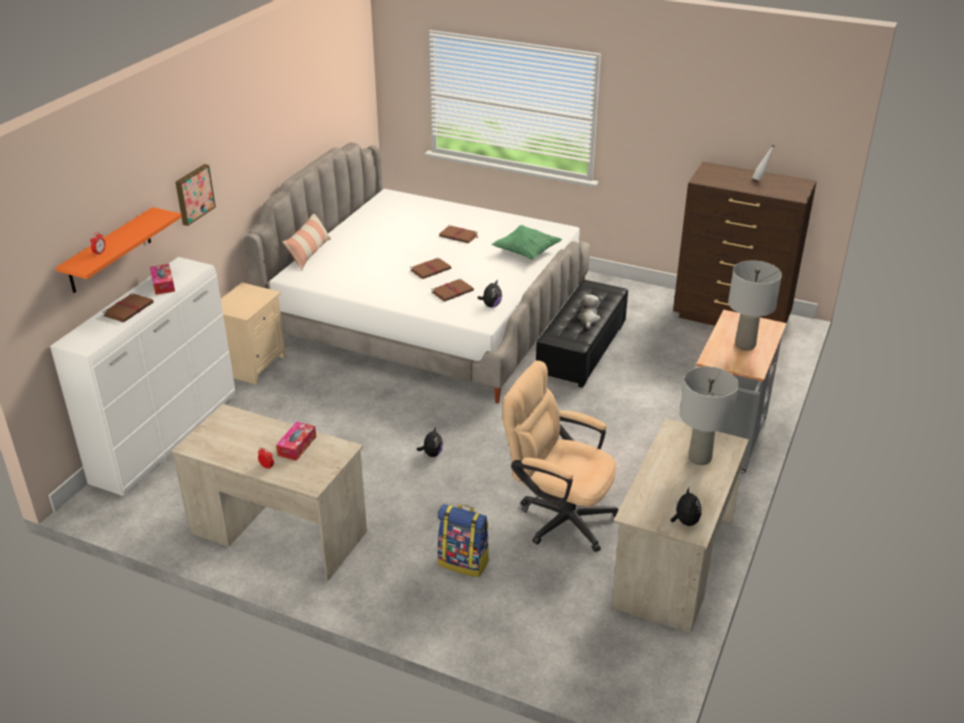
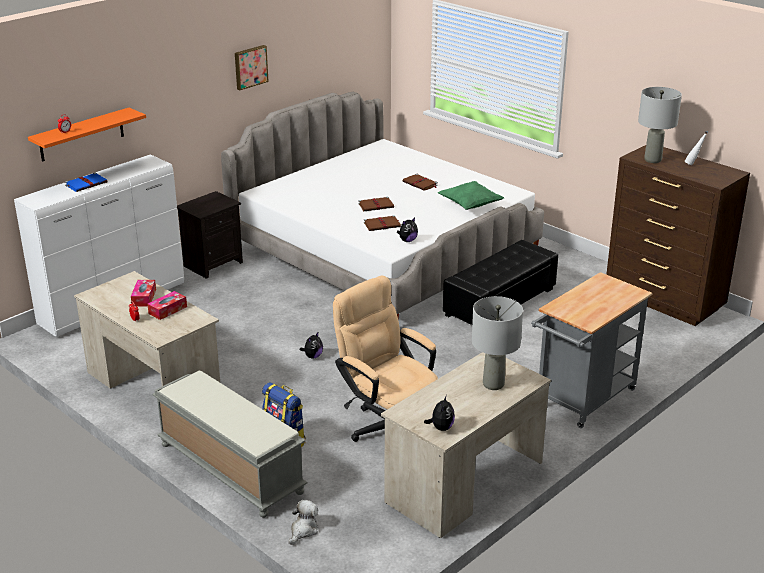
camera: 20 degrees right, 5 degrees down
brown book [102,293,154,322] -> blue book [65,173,107,192]
tissue box [150,264,175,295] -> tissue box moved to [131,280,156,306]
picture [175,164,216,226] -> picture moved to [235,45,269,90]
beige nightstand [221,282,286,385] -> black nightstand [177,191,243,279]
pillow [282,214,331,271] -> none
plush toy [577,294,600,329] -> plush toy moved to [288,500,318,545]
grey table lamp [728,260,782,350] -> grey table lamp moved to [638,87,682,163]
none -> grey bench [152,371,308,518]

